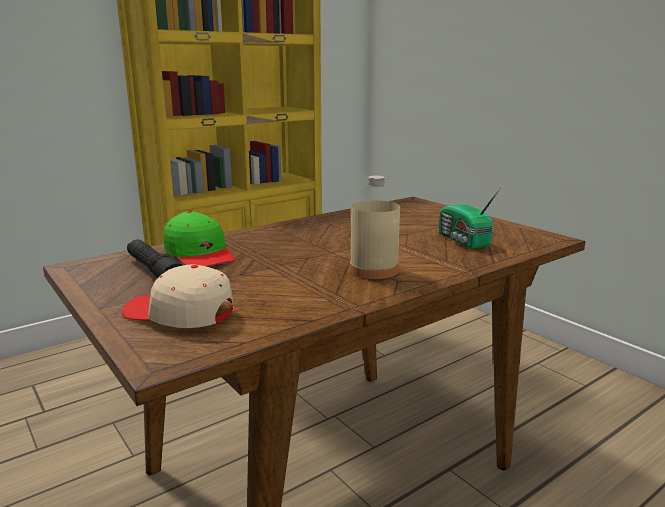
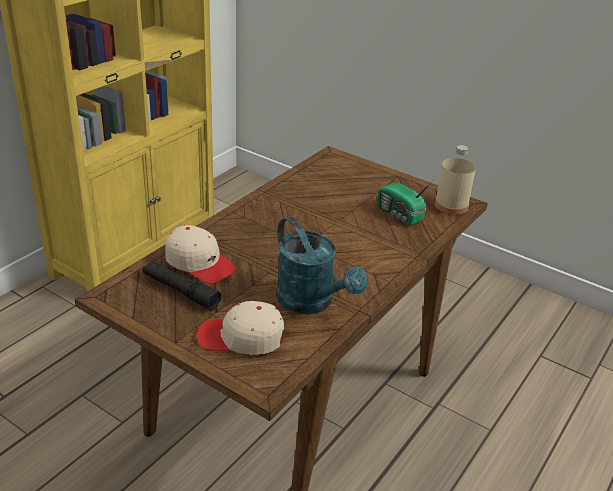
camera: 20 degrees left, 15 degrees up
green cap [164,211,235,267] -> beige cap [165,225,236,284]
beige bottle [350,176,400,279] -> beige bottle moved to [435,145,476,215]
none -> turquoise watering can [276,217,367,314]

